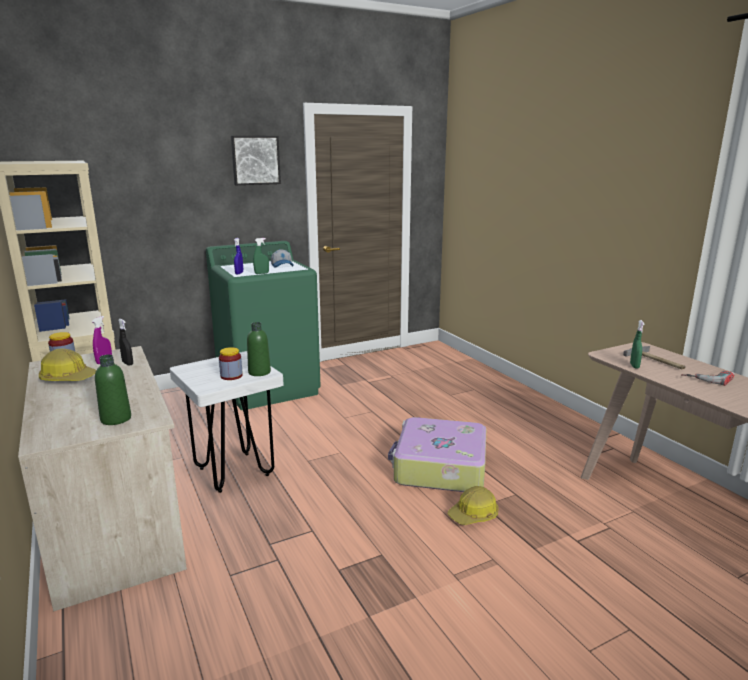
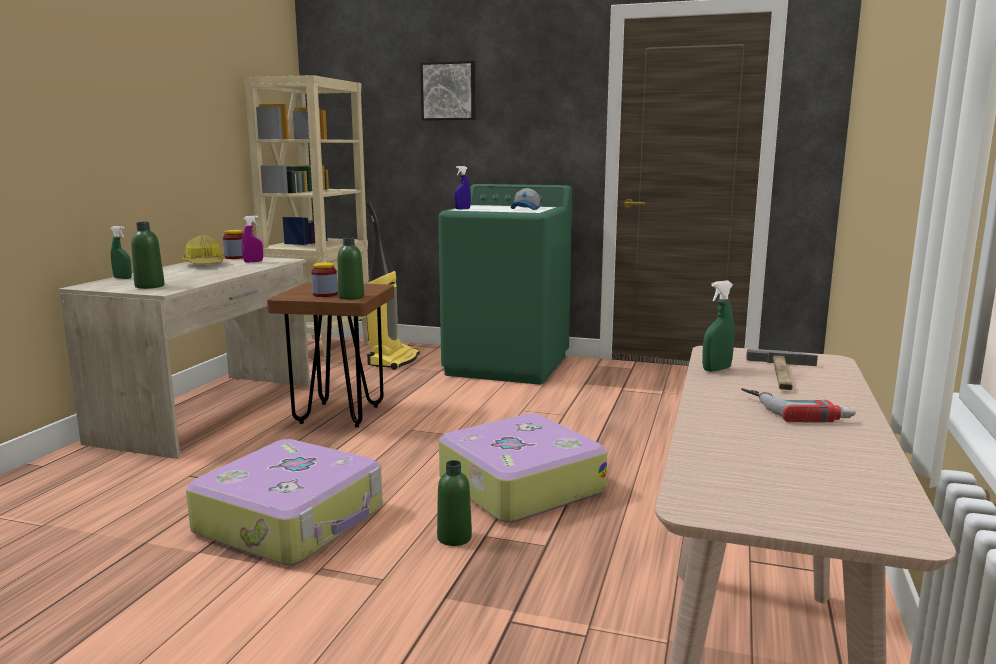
camera: 45 degrees right, 5 degrees down
black spray bottle [118,319,133,366] -> none
white stool [170,351,284,493] -> brown stool [267,282,394,427]
picture [231,136,281,185] -> picture moved to [420,61,475,121]
green spray bottle [253,238,269,274] -> green spray bottle moved to [111,226,132,279]
hard hat [448,486,499,525] -> green bottle [437,460,472,546]
none -> suitcase [186,439,383,565]
none -> vacuum cleaner [366,202,420,370]

